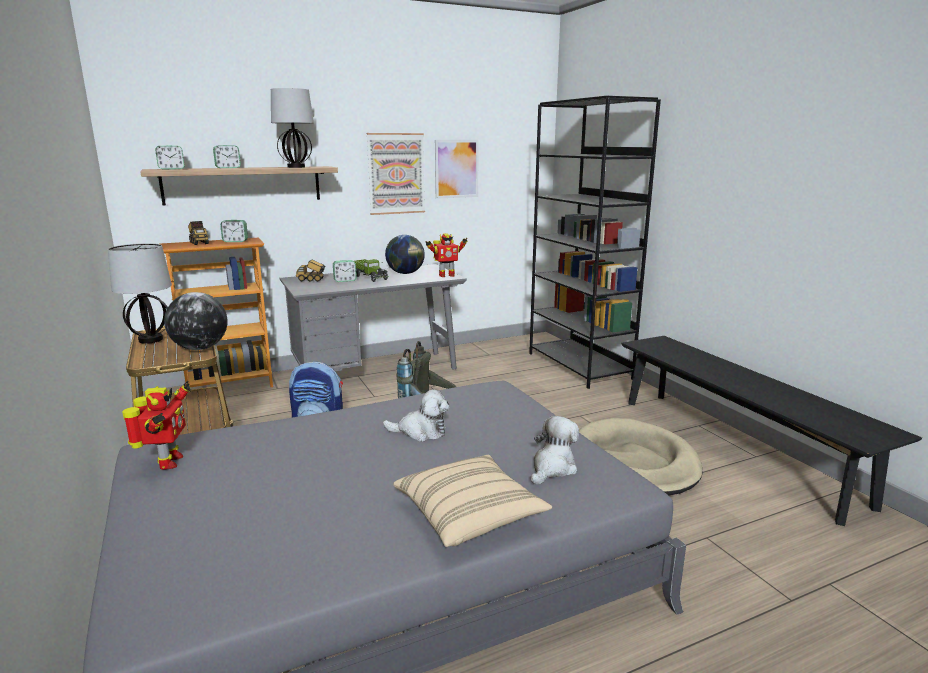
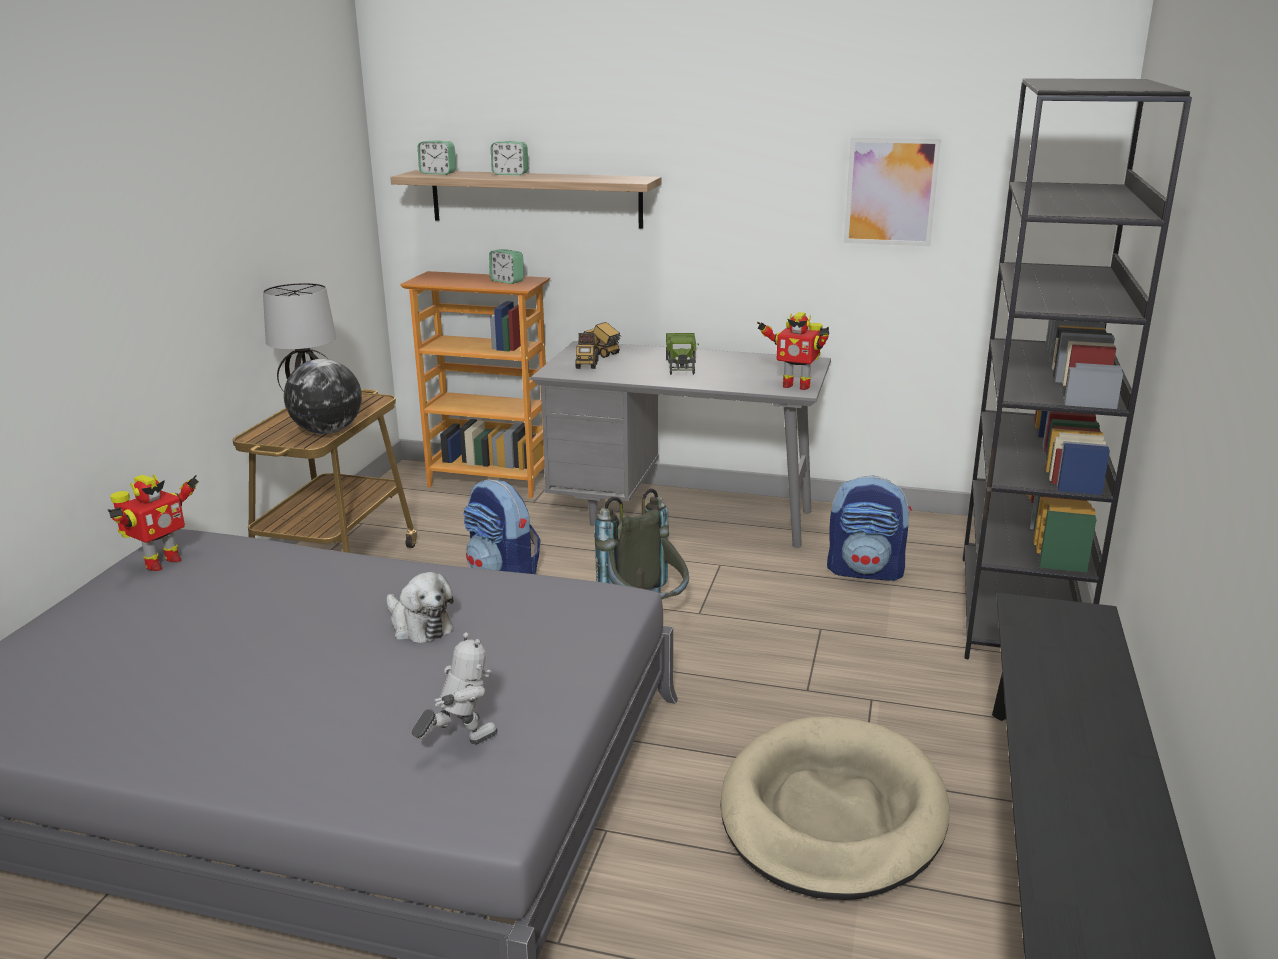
camera: 40 degrees right, 5 degrees up
toy truck [188,221,209,245] -> toy truck moved to [575,333,599,369]
table lamp [271,88,314,168] -> none
alarm clock [333,260,357,282] -> none
picture [366,133,425,215] -> none
globe [385,235,425,274] -> none
beige pillow [393,455,552,547] -> none
plush toy [531,416,579,485] -> toy robot [412,632,498,744]
none -> backpack [827,475,912,581]

